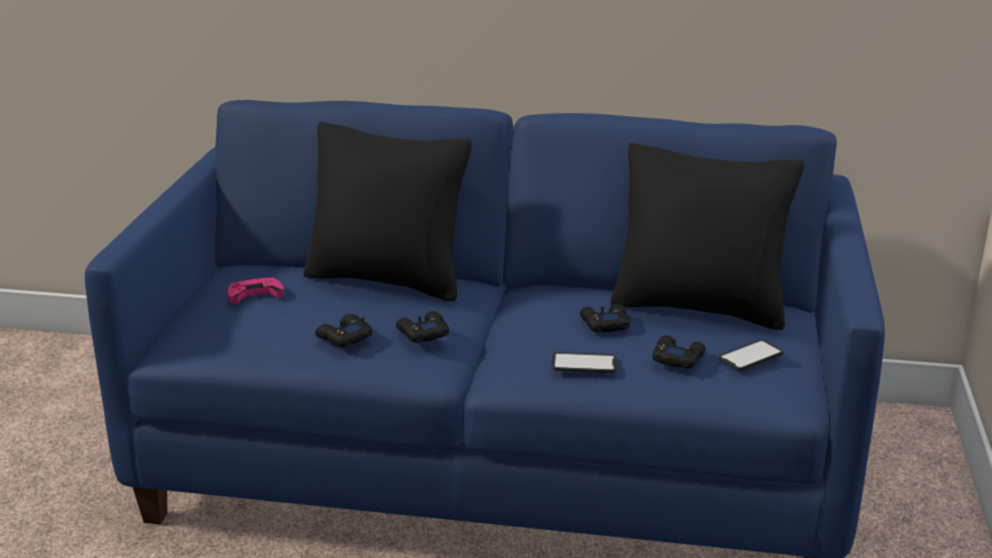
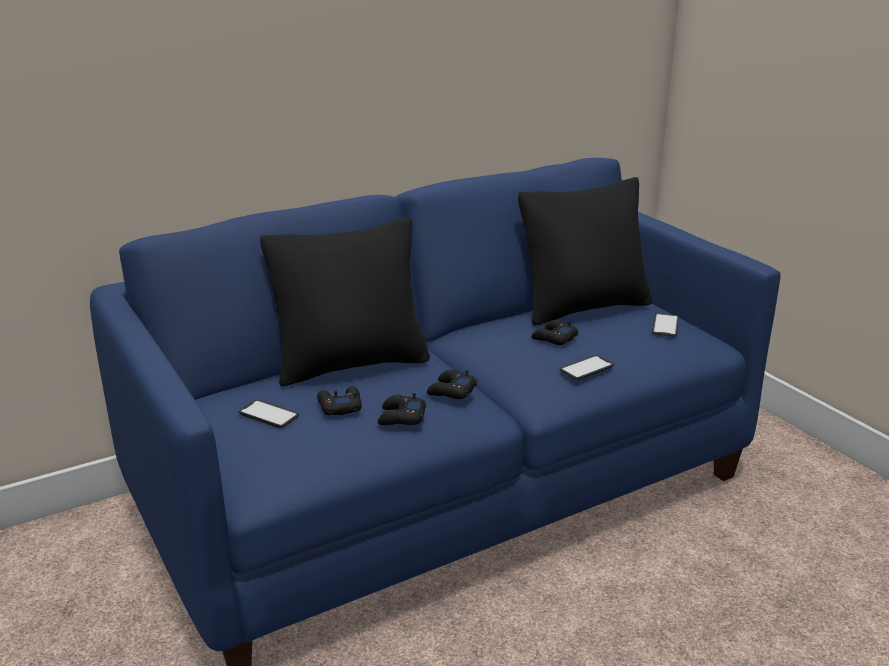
camera: 40 degrees left, 0 degrees up
pink game controller [228,277,284,304] -> phone [239,400,299,428]
black game controller [652,335,706,368] -> black game controller moved to [317,387,362,415]

